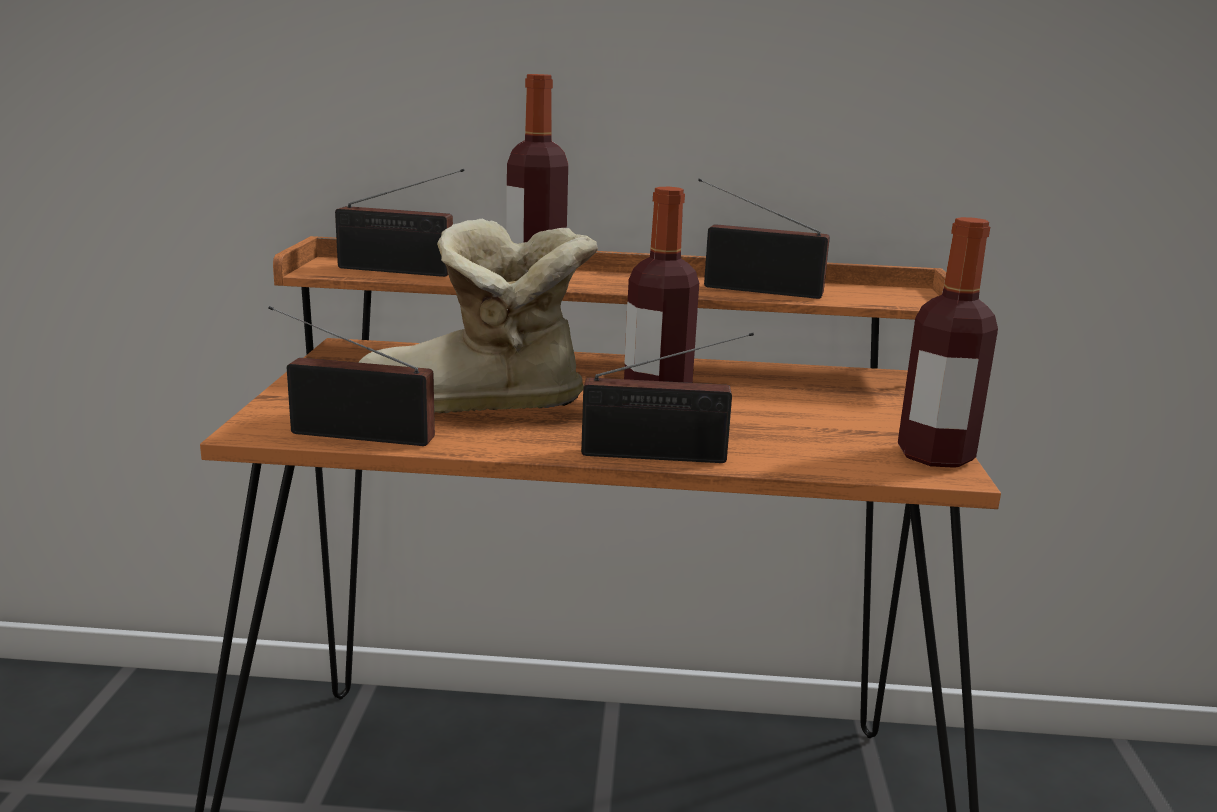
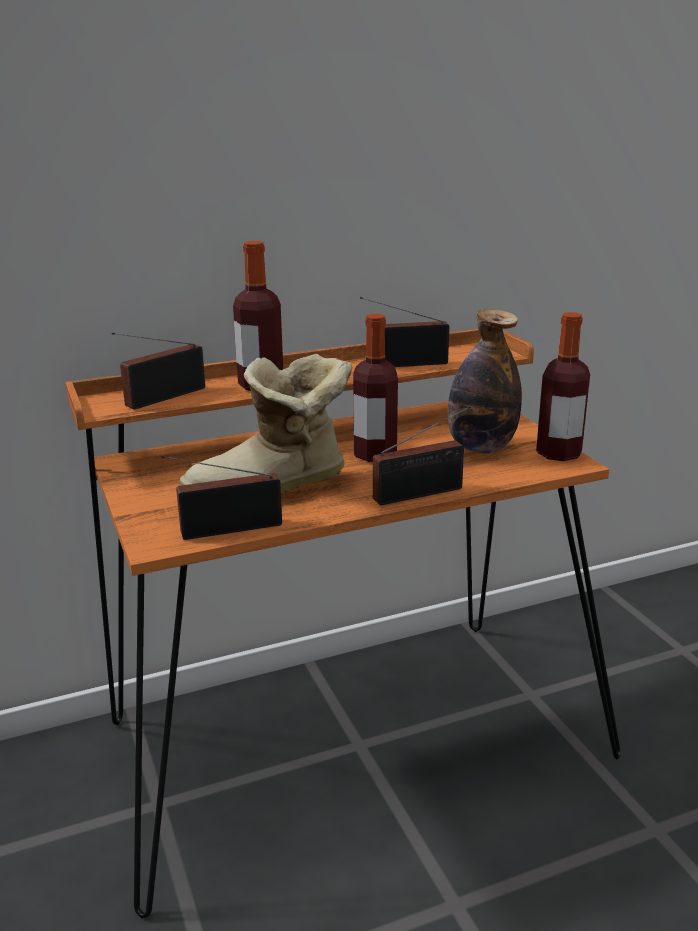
camera: 25 degrees left, 5 degrees up
radio [335,169,465,277] -> radio turned 150 degrees clockwise [112,333,205,410]
none -> bottle [448,309,522,454]

